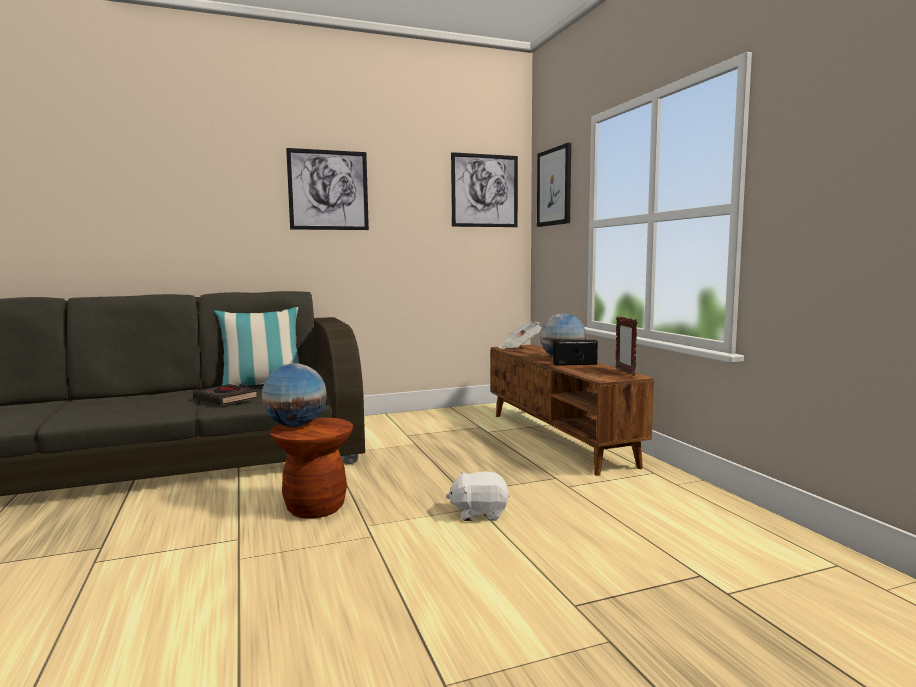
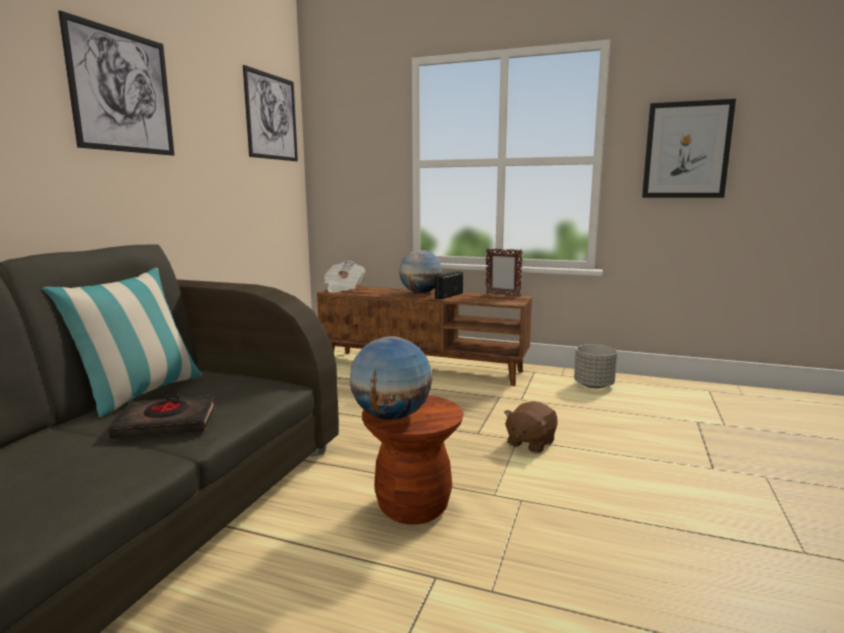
camera: 50 degrees left, 5 degrees up
white plush toy [446,471,510,521] -> brown plush toy [504,402,558,453]
picture [537,143,571,227] -> picture moved to [642,99,736,198]
none -> grey planter [574,344,617,388]

